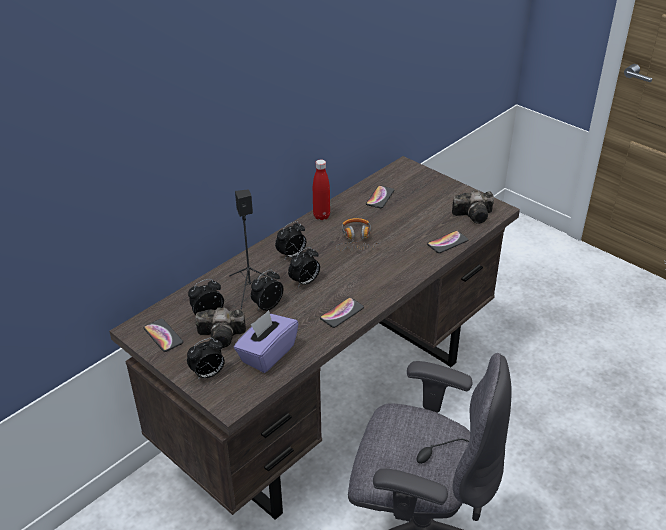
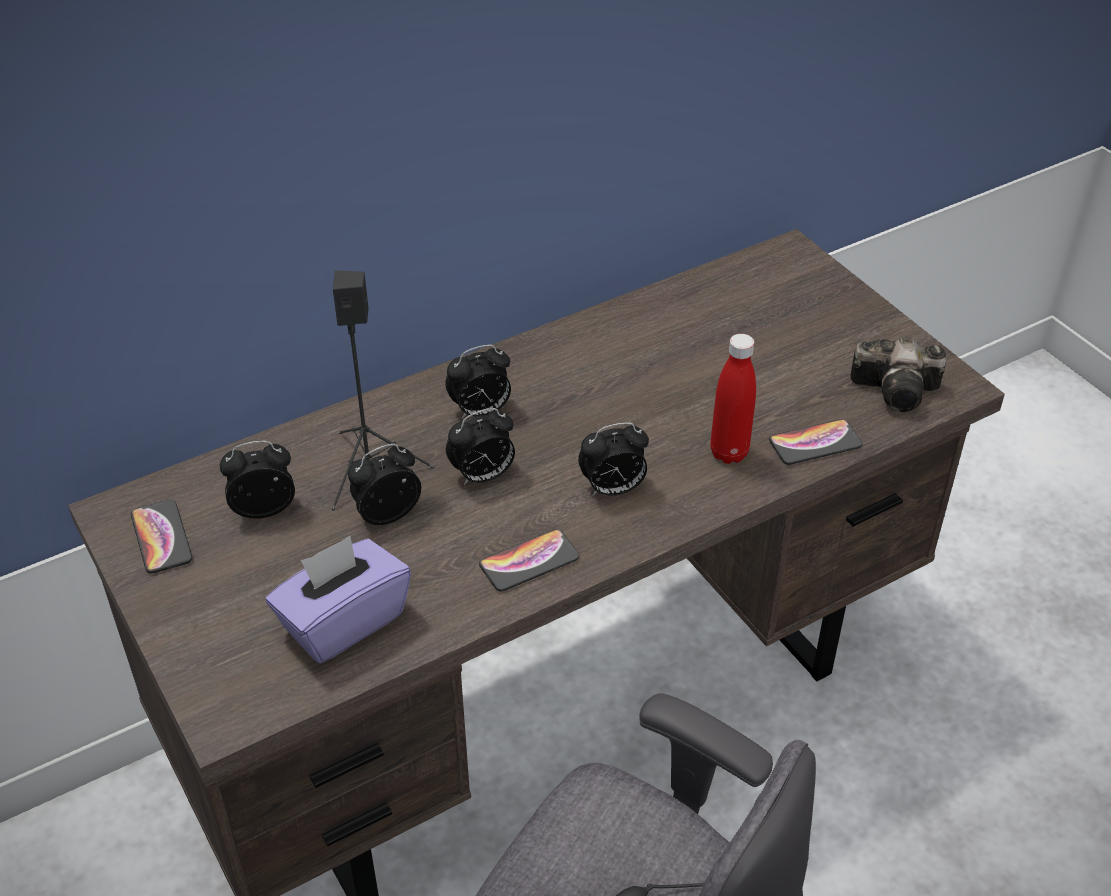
camera: 15 degrees right, 5 degrees up
alarm clock [187,338,225,380] -> alarm clock moved to [578,422,649,496]
camera [195,307,246,348] -> none
red bottle [313,159,330,220] -> red bottle moved to [711,334,756,464]
headphones [336,218,381,252] -> none
phone [366,186,394,208] -> none

